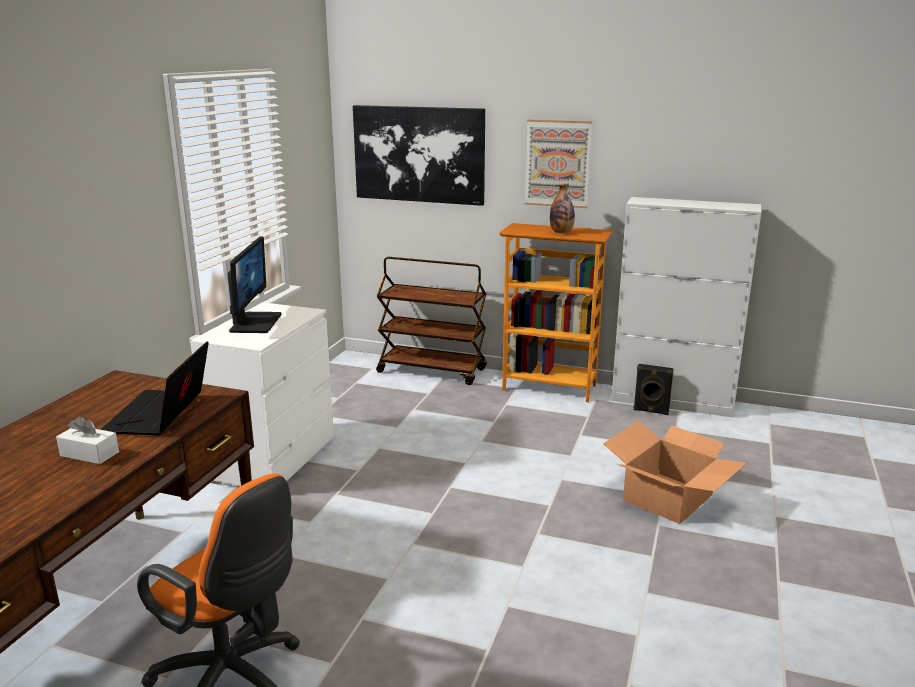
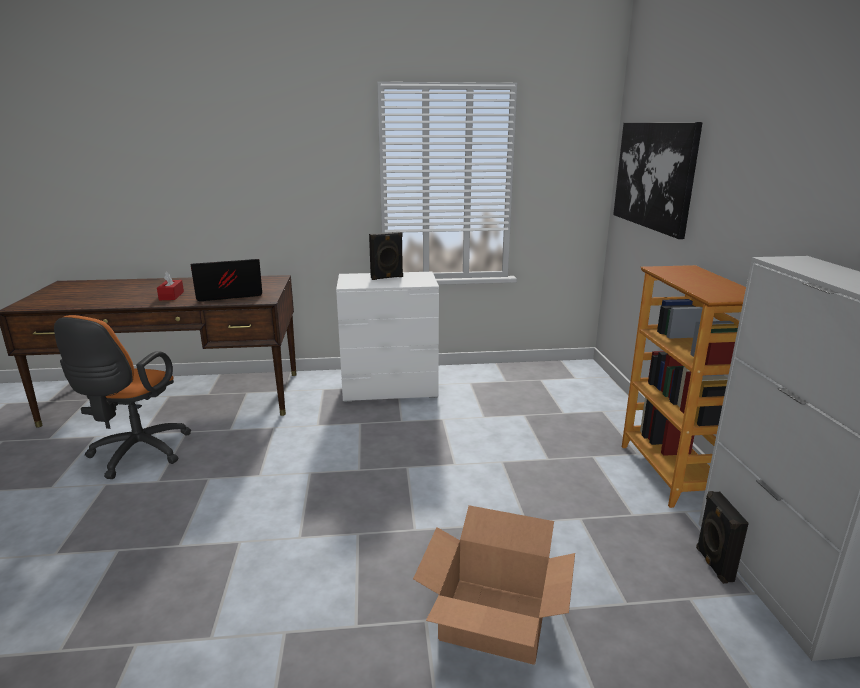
camera: 65 degrees right, 0 degrees up
white tissue box [56,416,119,464] -> red tissue box [157,271,184,300]
monitor [228,236,282,333] -> black speaker [369,232,403,280]
brown cart [376,257,487,385] -> none
picture [525,119,592,208] -> none
bottle [550,183,575,233] -> none

